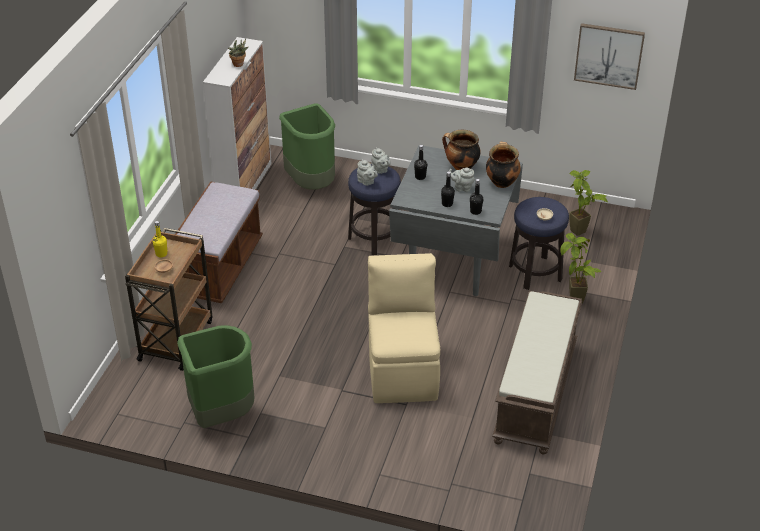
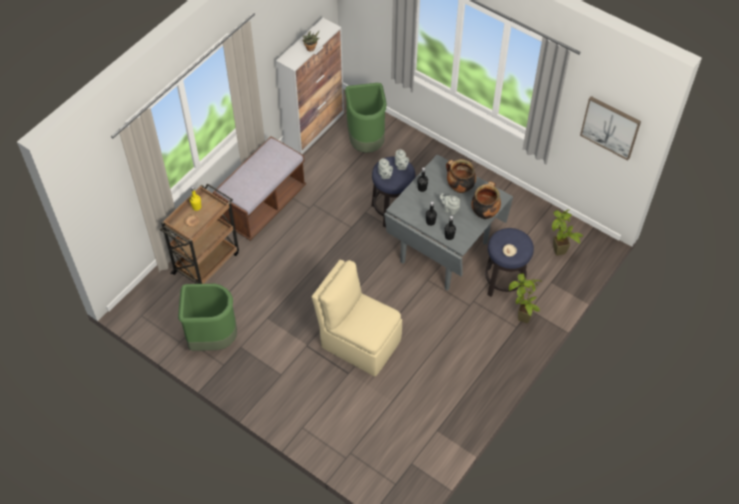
camera: 20 degrees right, 15 degrees up
beige chair [368,253,440,403] -> beige chair turned 75 degrees counterclockwise [312,260,402,376]
brown bench [492,291,582,454] -> none

